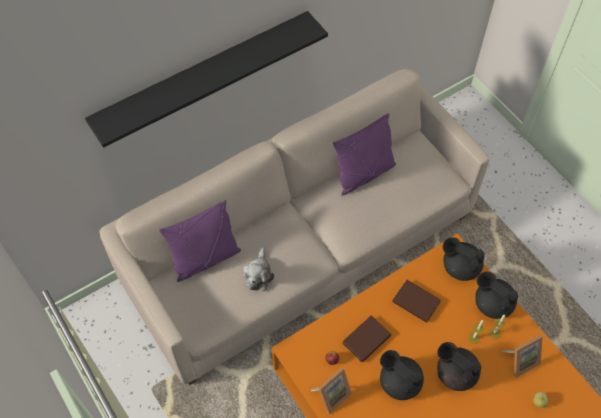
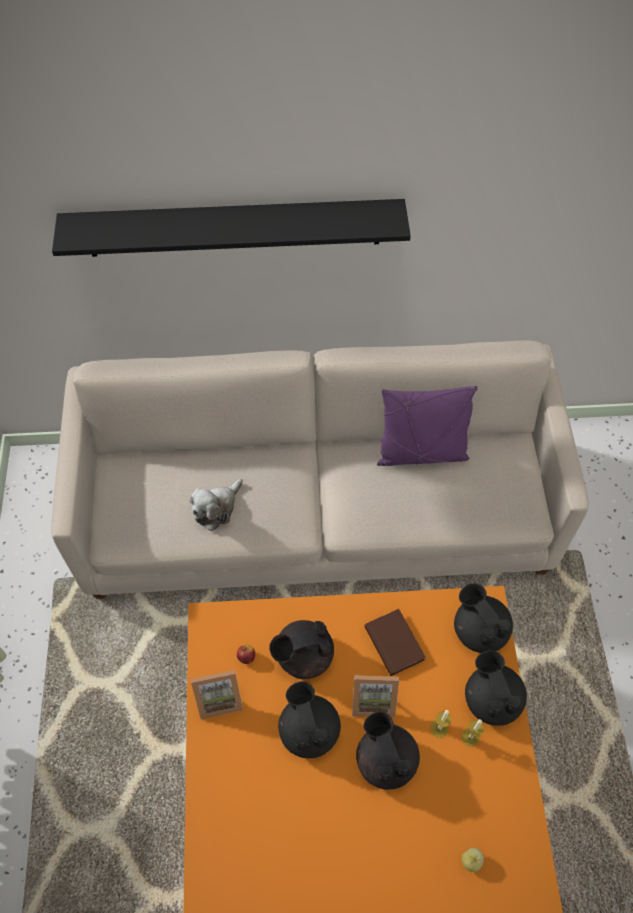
camera: 30 degrees right, 0 degrees up
purple pillow [159,200,241,282] -> none
brown book [342,315,391,363] -> black teapot [269,620,334,679]
picture frame [501,335,543,378] -> picture frame moved to [352,675,399,718]

